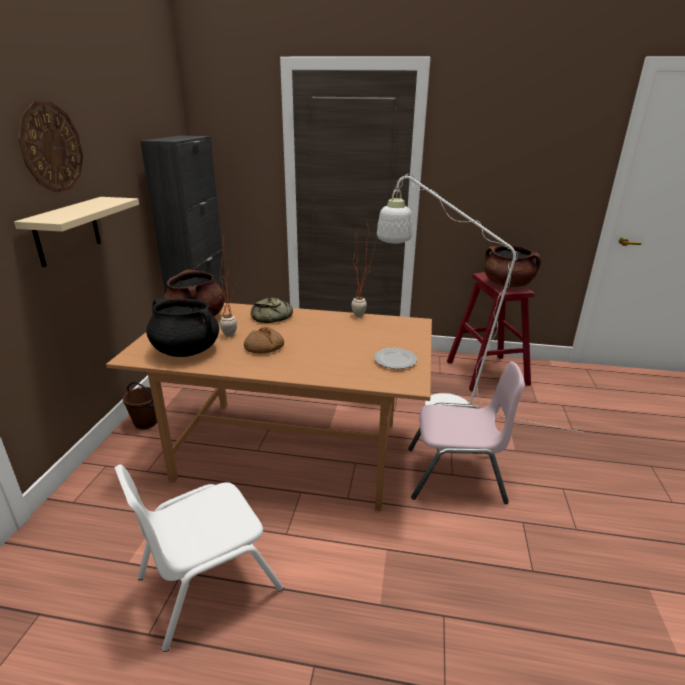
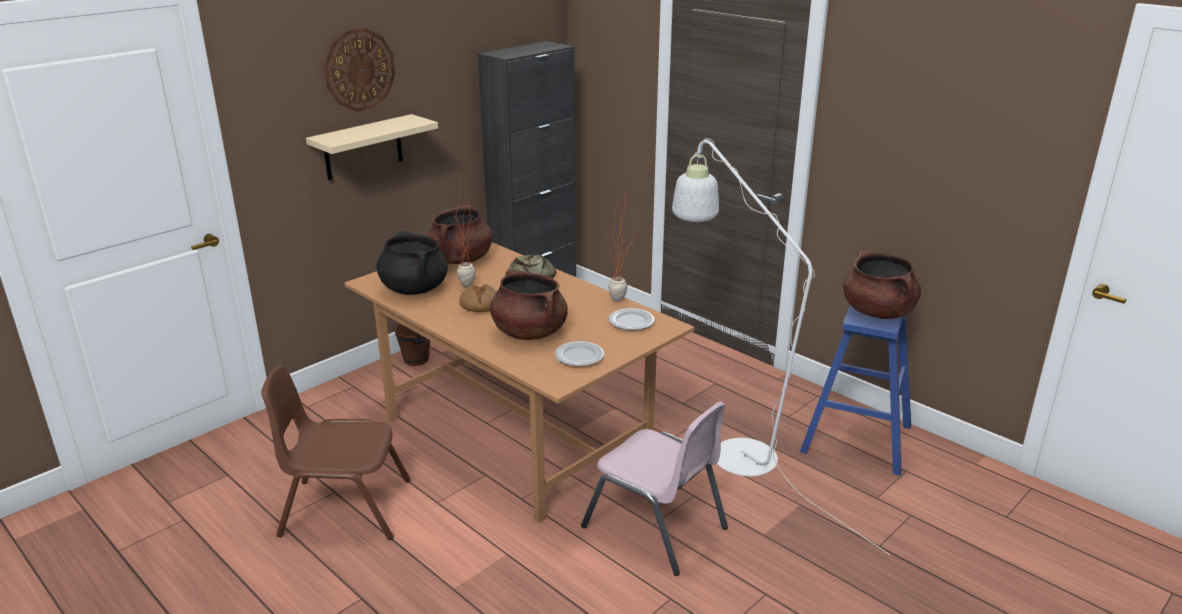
camera: 35 degrees right, 0 degrees up
white chair [115,464,284,652] -> brown chair [261,365,411,540]
red stool [447,273,534,392] -> blue stool [800,305,911,476]
none -> brown cooking pot [490,269,568,340]
none -> plate [608,308,655,330]

